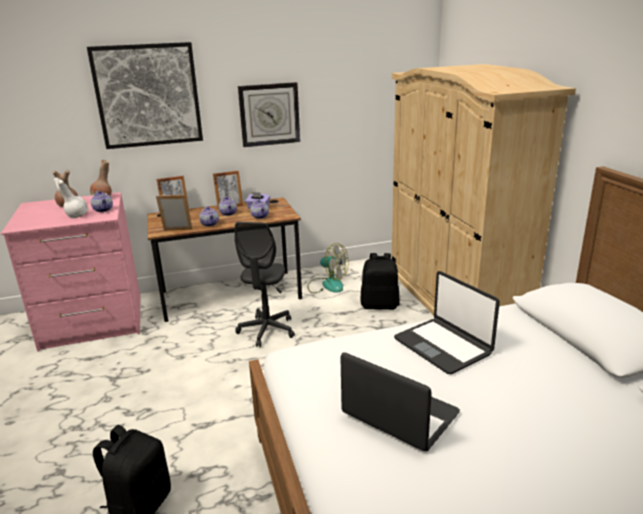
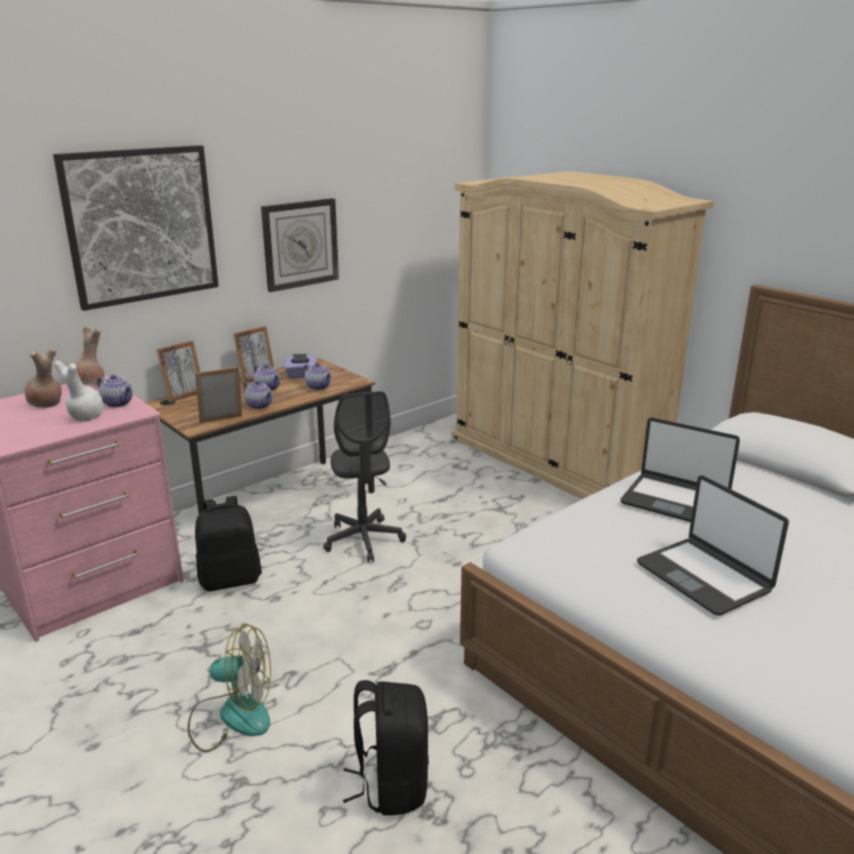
camera: 25 degrees left, 0 degrees up
fan [307,243,349,293] -> fan moved to [188,624,271,752]
laptop [340,352,460,451] -> laptop turned 135 degrees counterclockwise [637,475,789,616]
black backpack [360,253,400,310] -> black backpack moved to [195,496,262,591]

